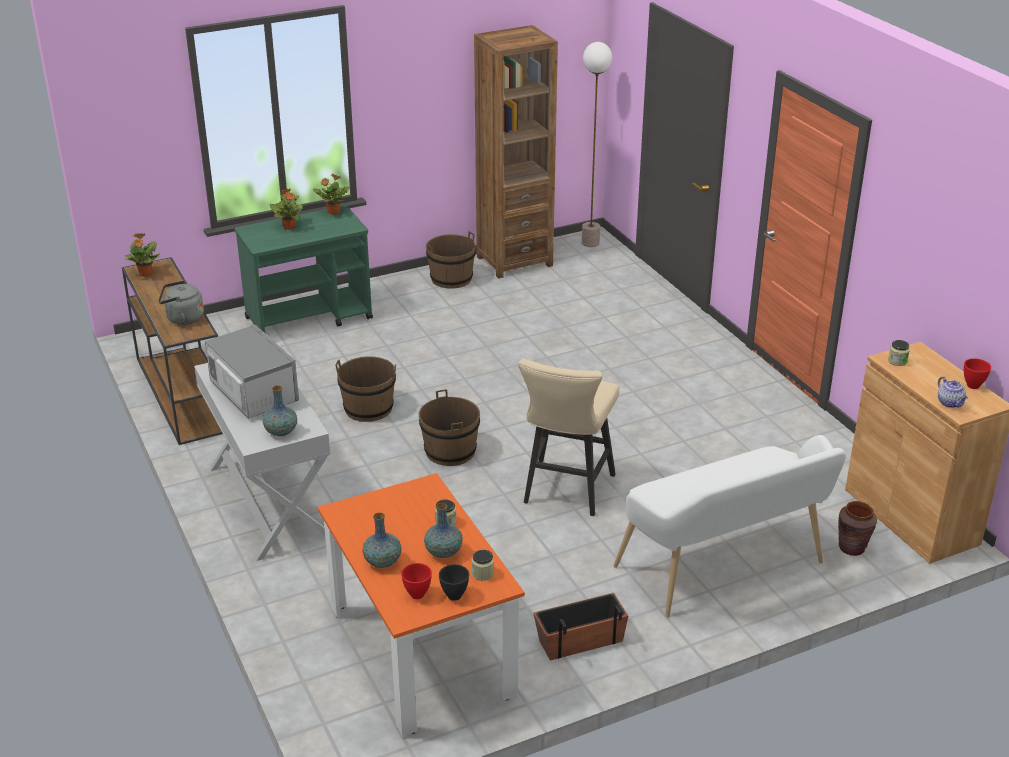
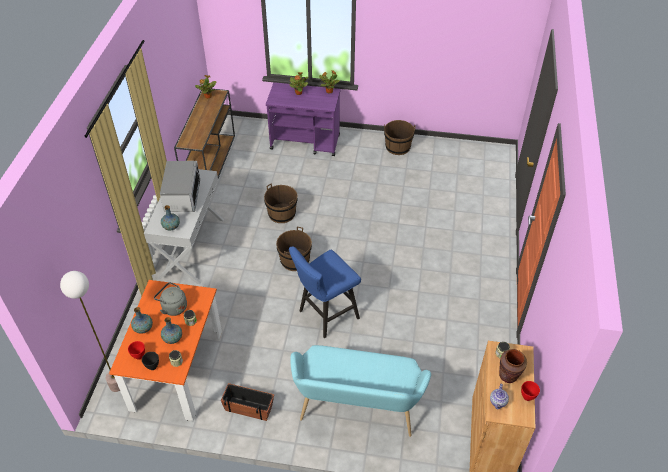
camera: 35 degrees right, 15 degrees up
grey kettle [158,281,204,325] -> grey kettle moved to [154,282,187,316]
green cart [235,206,373,333] -> purple cart [266,82,340,156]
brown bookcase [474,25,558,279] -> none
beige stool [518,359,619,516] -> blue stool [289,246,361,338]
floor lamp [582,42,612,247] -> floor lamp moved to [60,271,120,392]
white bench [614,435,846,617] -> turquoise bench [290,345,431,437]
brown vase [838,501,877,556] -> brown vase moved to [499,349,527,383]

